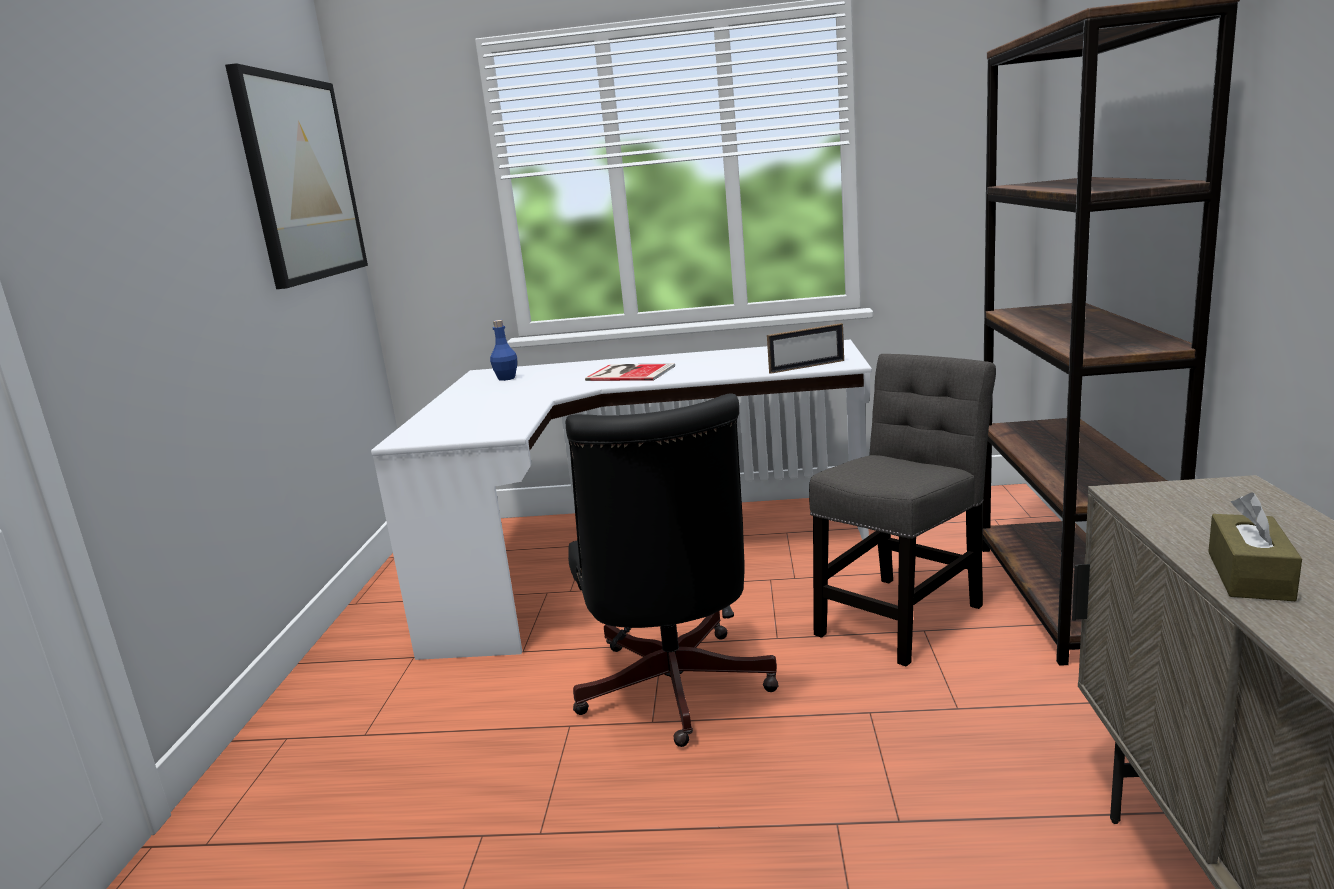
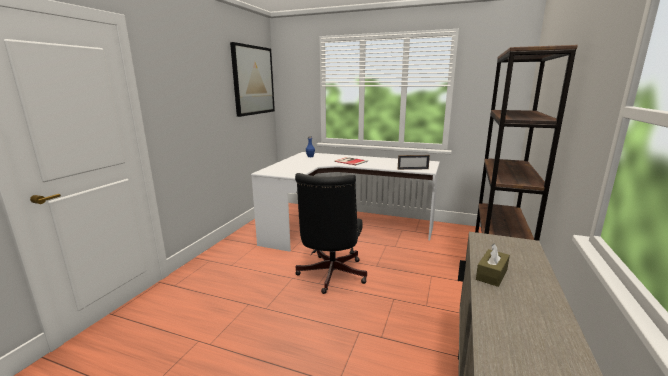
camera: 15 degrees right, 0 degrees up
grey chair [809,354,996,667] -> none

